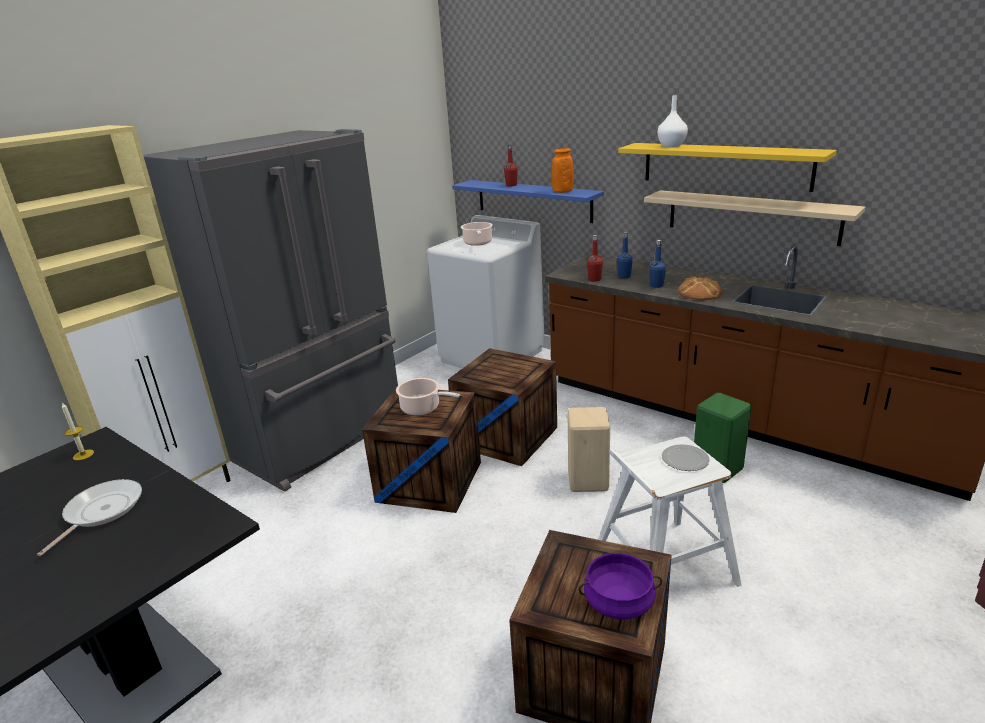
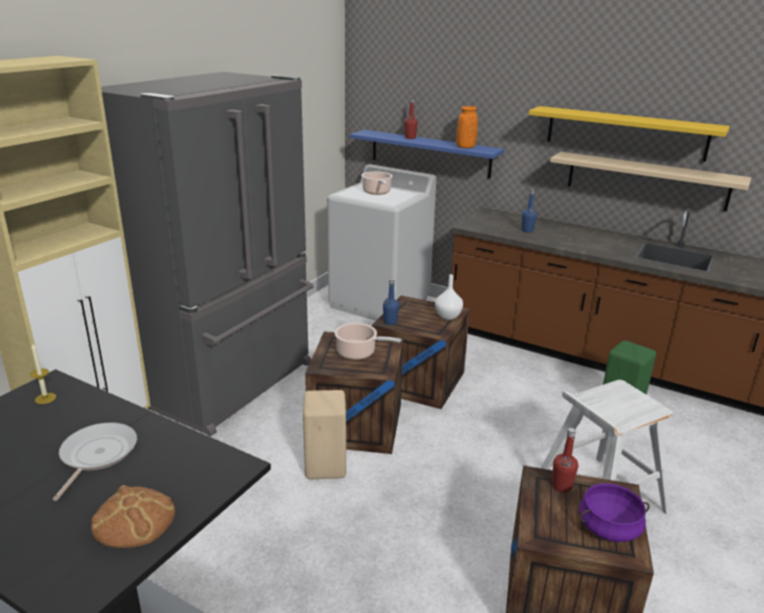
camera: 10 degrees left, 0 degrees up
beige stool [567,407,610,492] -> beige stool moved to [303,390,346,479]
red bottle [587,235,603,281] -> red bottle moved to [552,428,578,493]
blue bottle [649,240,666,288] -> blue bottle moved to [383,279,399,325]
white vase [657,95,688,147] -> white vase moved to [435,274,463,320]
plate [662,444,710,471] -> none
bread [678,276,722,300] -> bread moved to [91,485,175,548]

